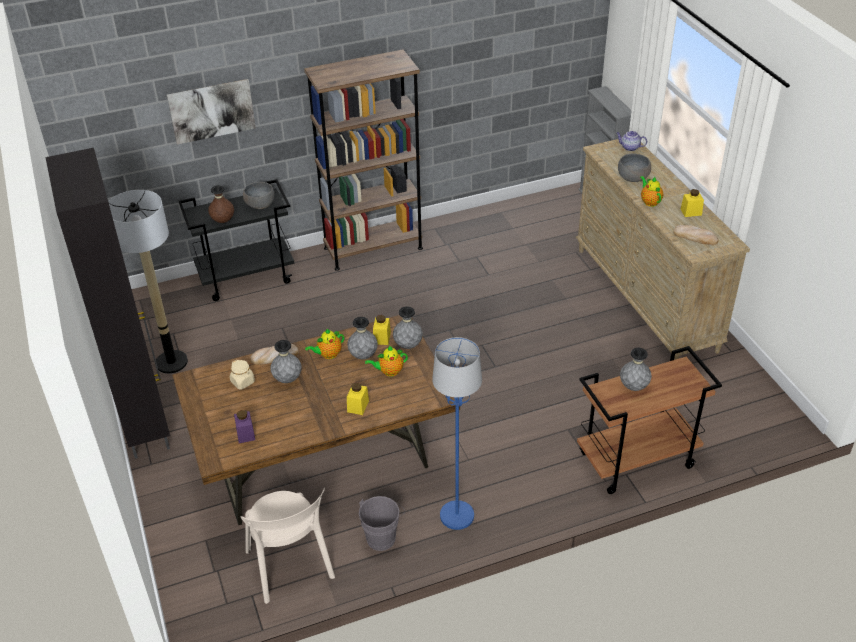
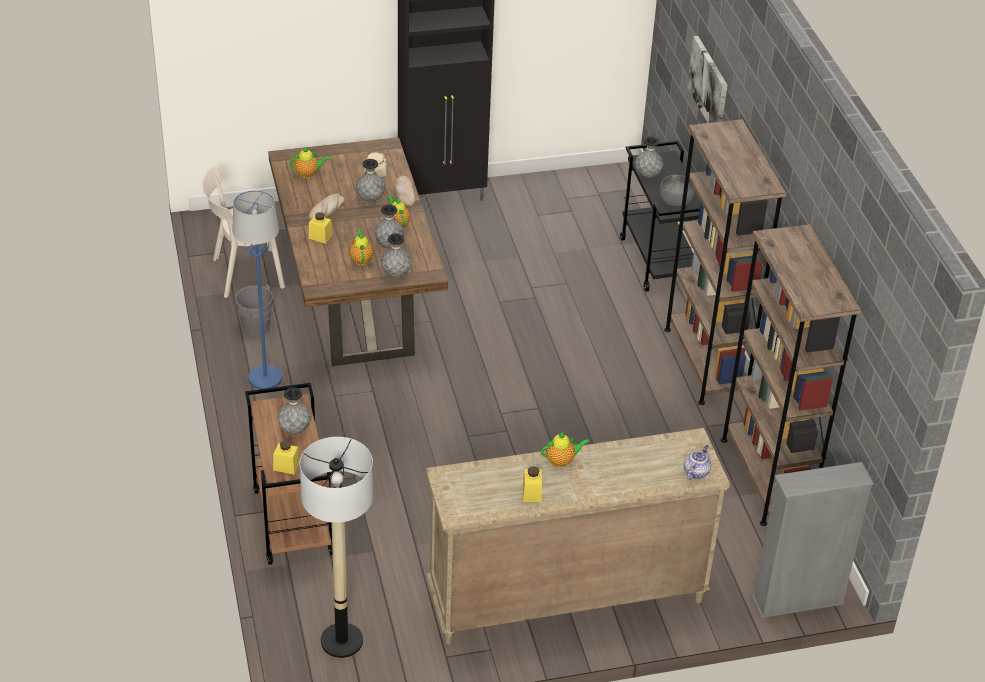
camera: 95 degrees right, 0 degrees up
floor lamp [108,190,188,374] -> floor lamp moved to [300,437,373,658]
brown vase [208,185,234,223] -> grey vase [635,136,663,178]
purple jar [234,410,255,443] -> teapot [290,147,330,178]
yellow jar [373,315,391,345] -> yellow jar moved to [273,440,300,475]
grey bowl [618,153,651,182] -> none
bread [673,225,719,245] -> bread moved to [308,194,345,220]
none -> brown bookcase [721,224,861,526]

